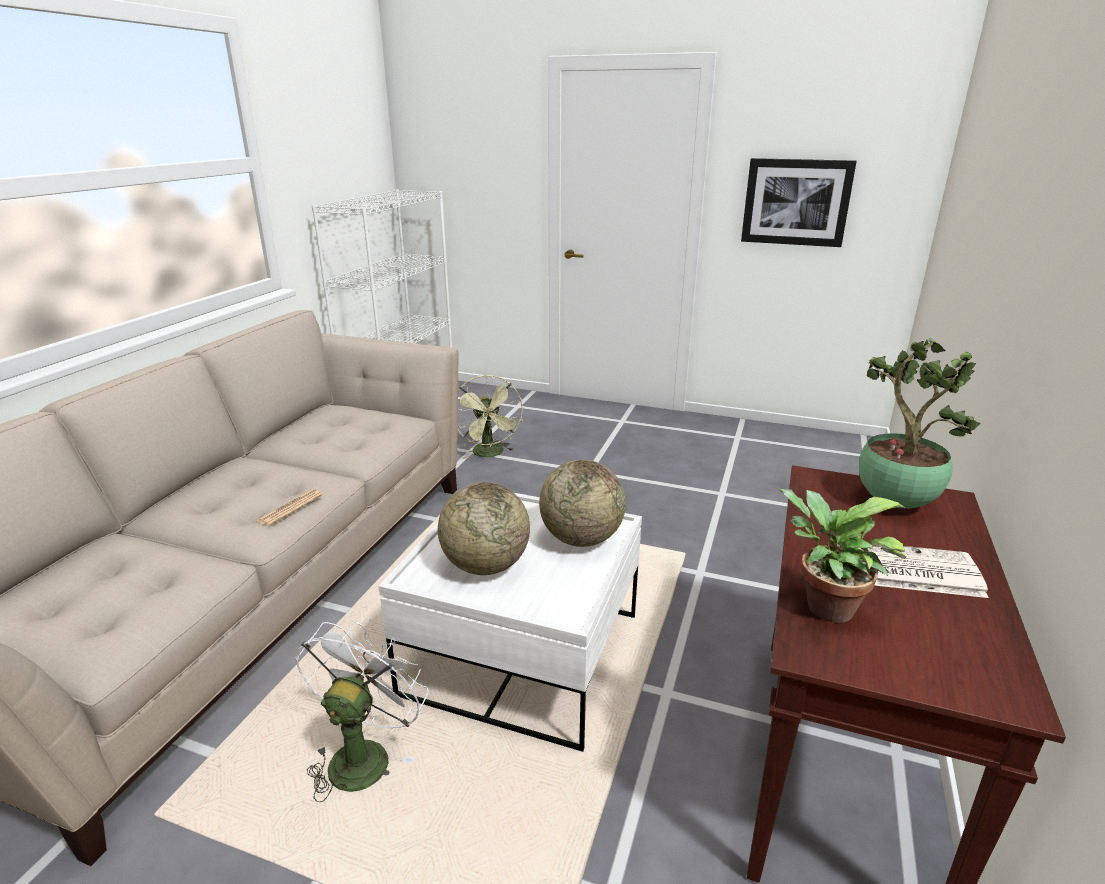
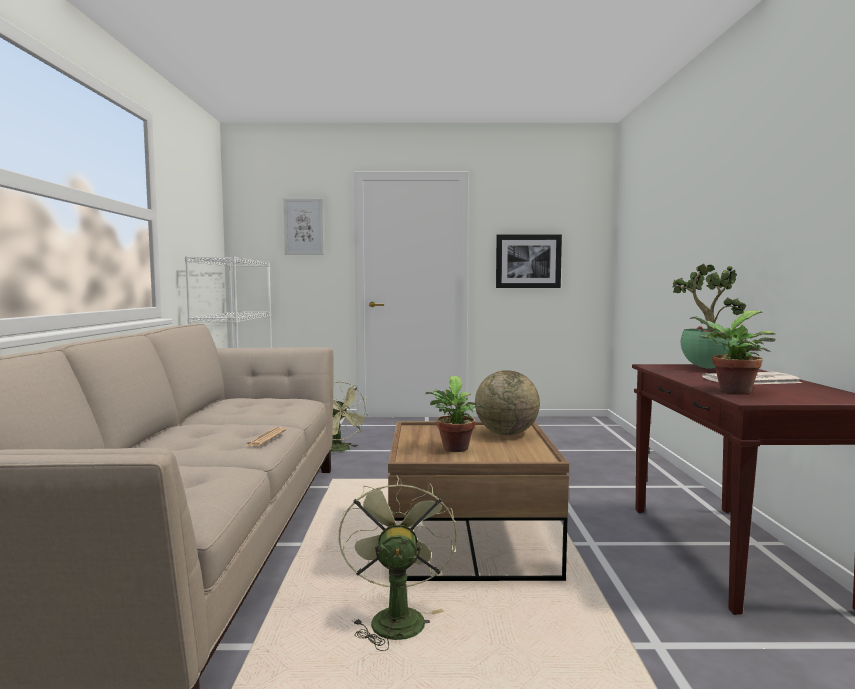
camera: 20 degrees left, 20 degrees down
white fan [295,621,429,802] -> green fan [339,475,457,651]
white coffee table [378,493,642,752] -> brown coffee table [388,421,569,581]
globe [438,482,530,575] -> potted plant [425,376,489,452]
none -> picture [283,198,324,255]

